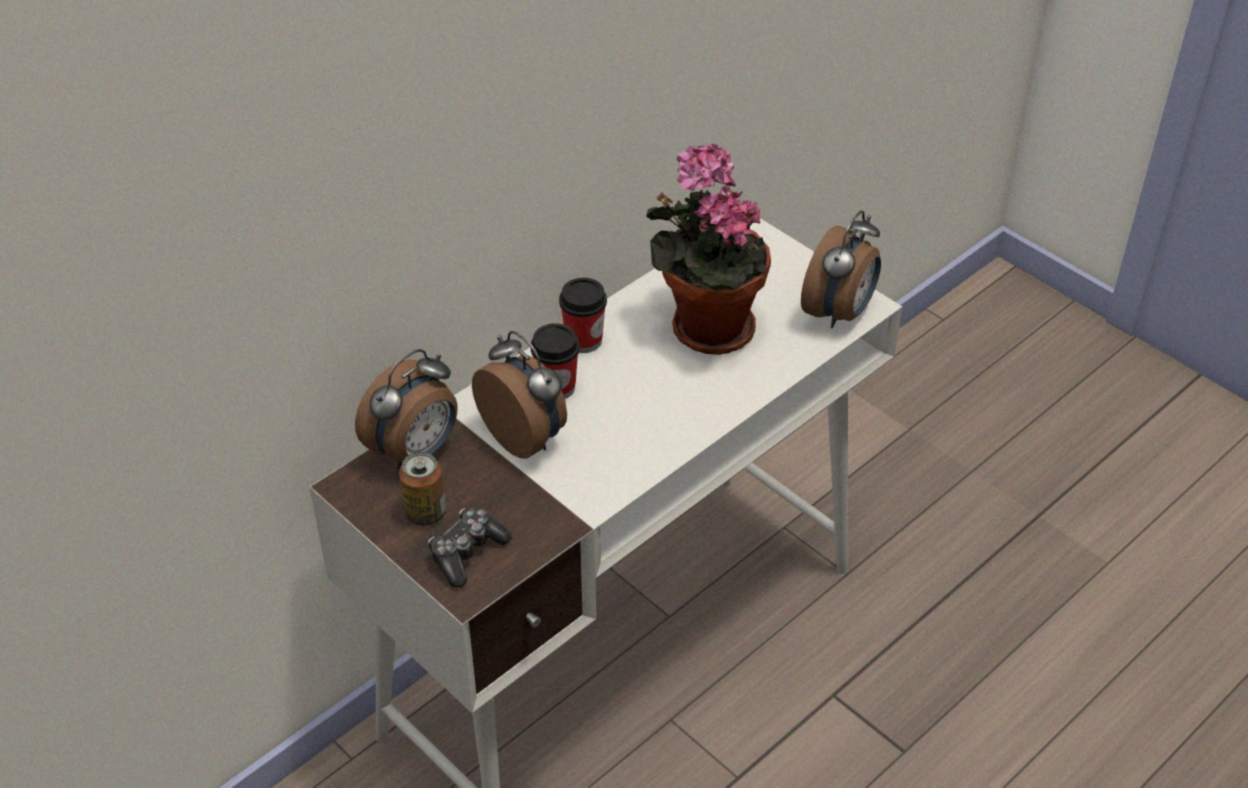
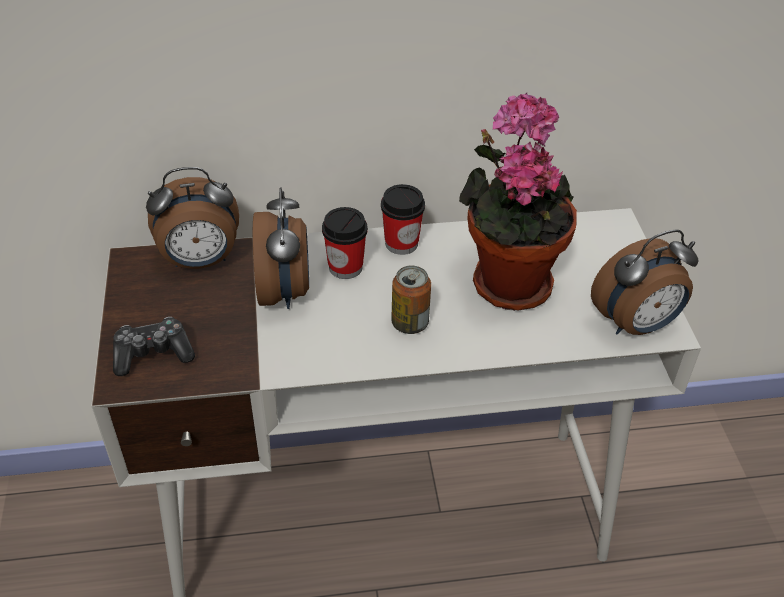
camera: 35 degrees right, 0 degrees up
can [399,452,446,526] -> can moved to [391,265,431,334]

